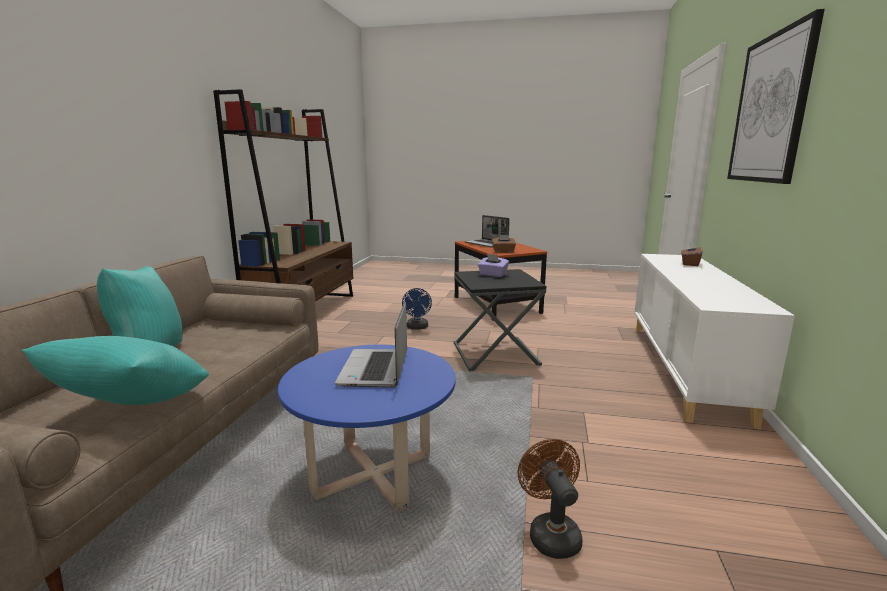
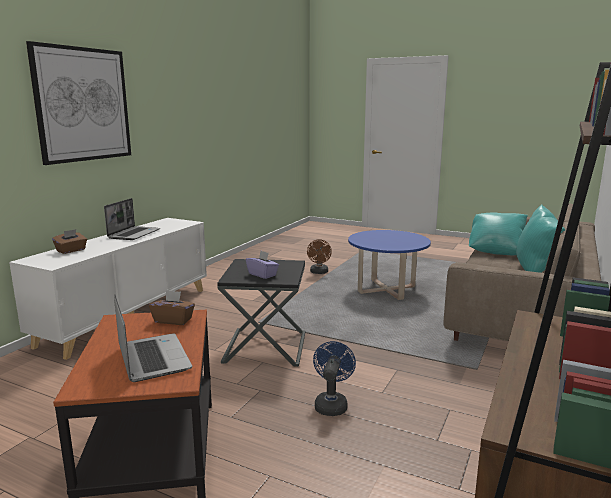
camera: 165 degrees left, 0 degrees up
laptop [335,302,407,388] -> laptop moved to [104,198,160,240]

